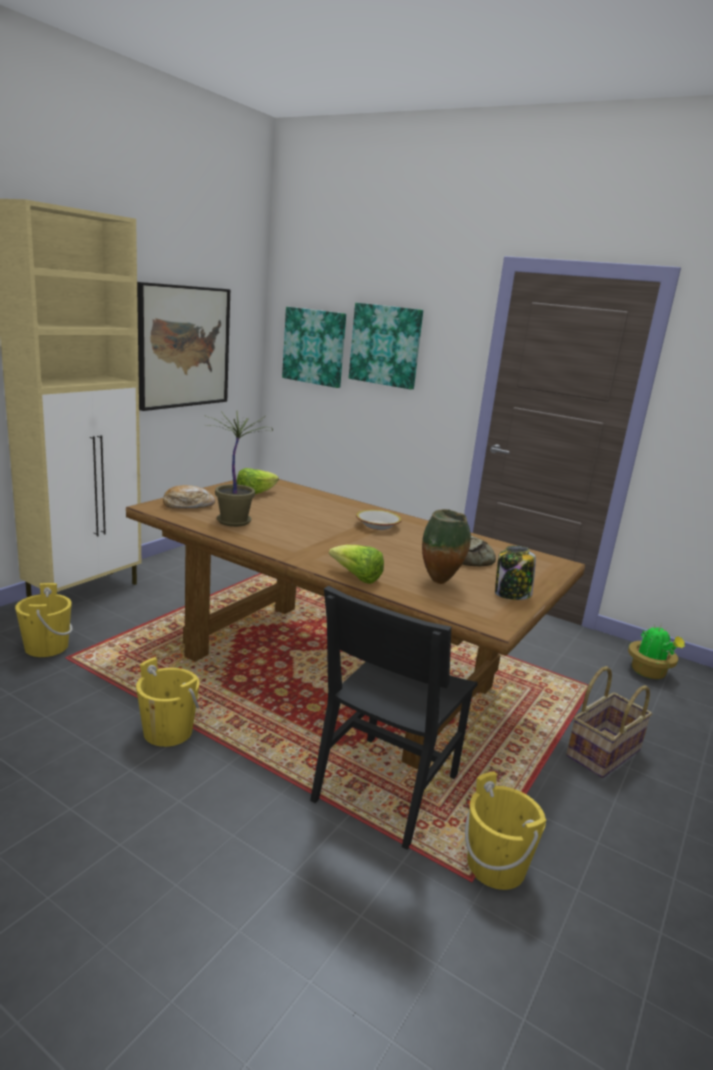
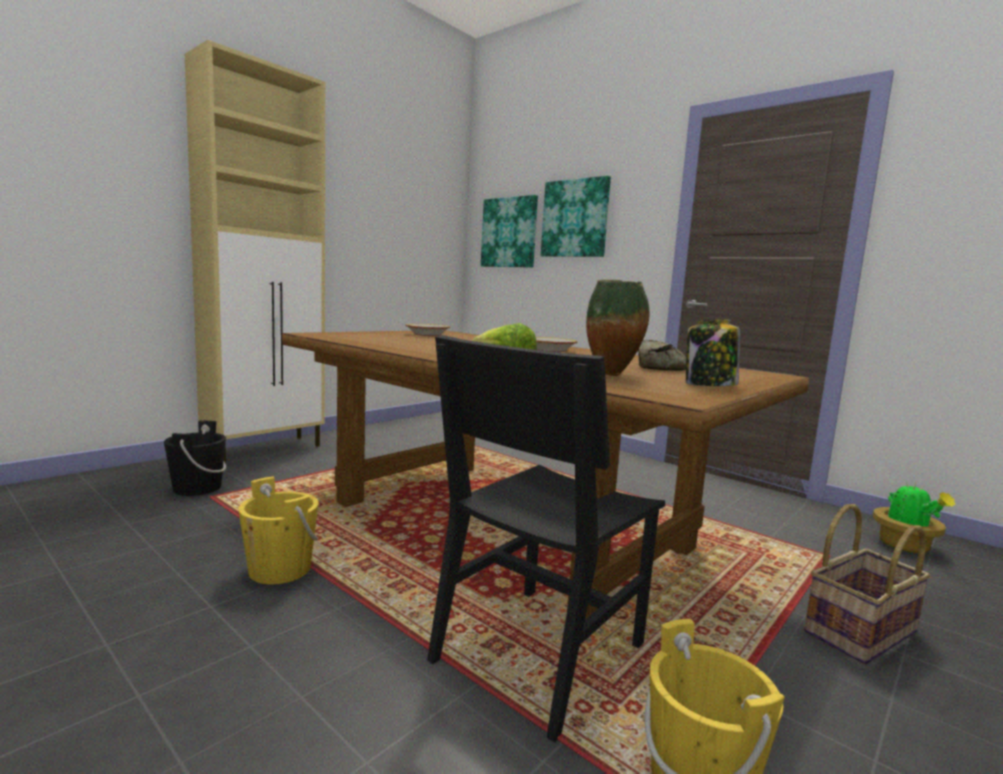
camera: 10 degrees right, 10 degrees down
yellow bucket [15,583,73,657] -> black bucket [164,421,226,496]
picture [137,282,230,411] -> none
bread [163,485,215,508] -> none
potted plant [206,411,273,527] -> none
lettuce [237,468,279,494] -> bowl [405,324,450,336]

